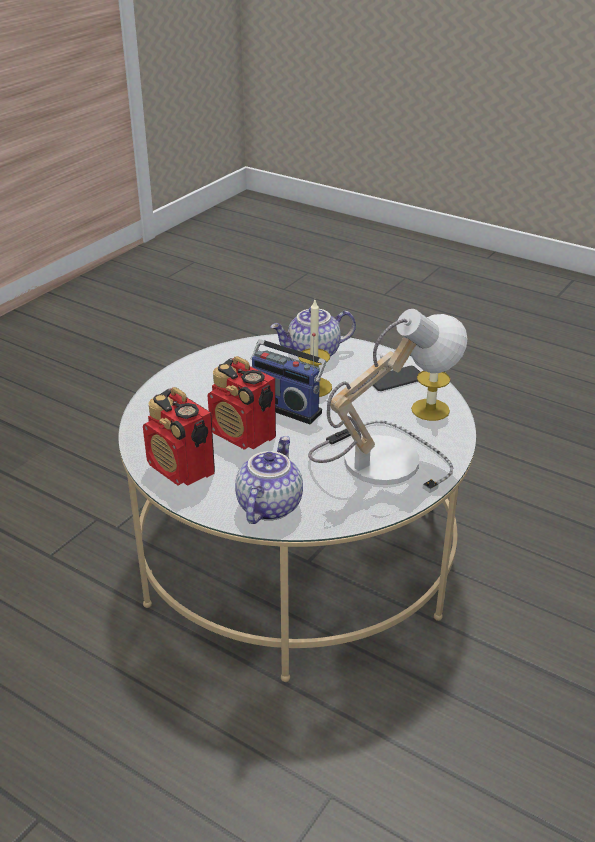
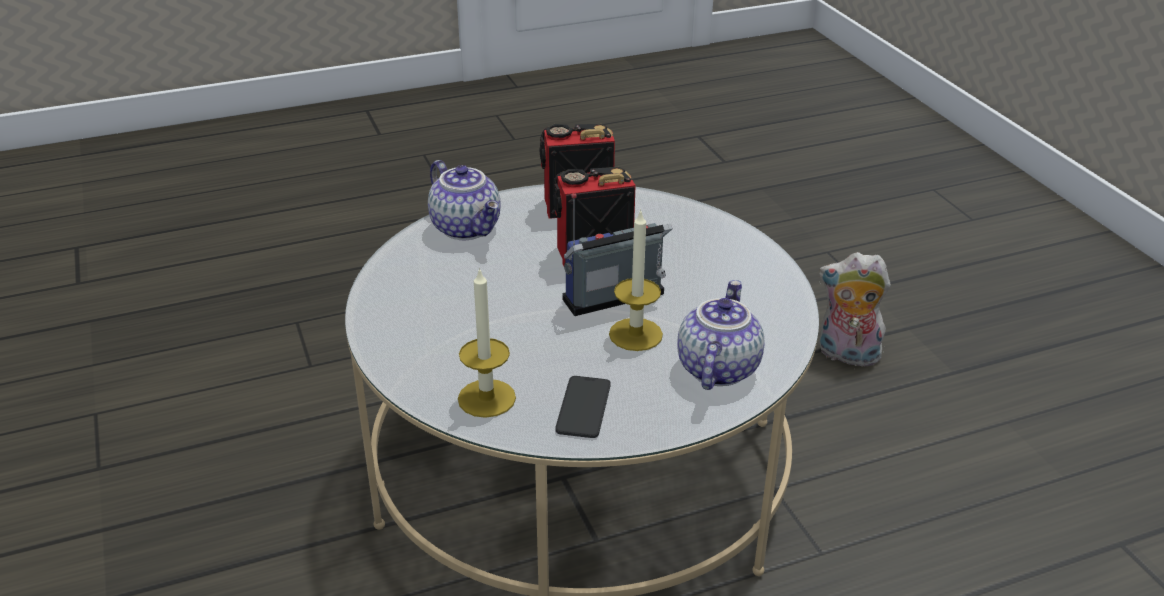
camera: 125 degrees right, 0 degrees up
table lamp [308,309,468,493] -> none
none -> plush toy [819,252,891,367]

